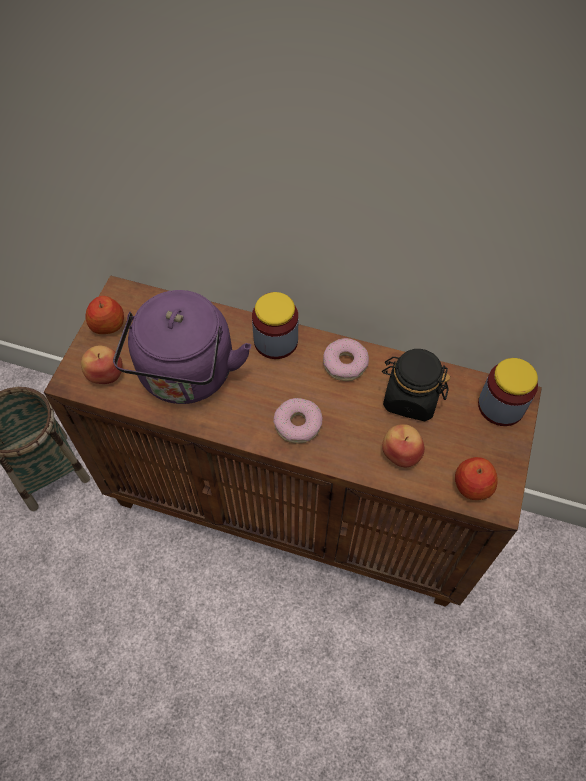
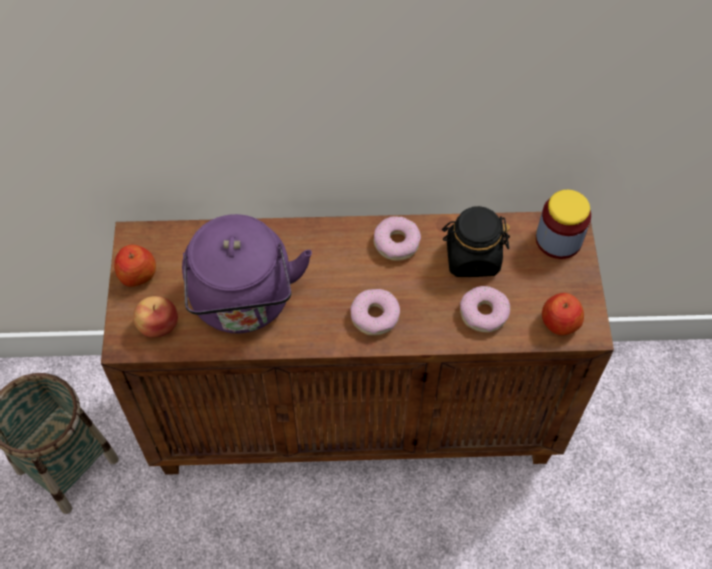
camera: 20 degrees left, 0 degrees up
jar [252,292,298,359] -> none
apple [382,424,425,467] -> donut [460,286,510,333]

